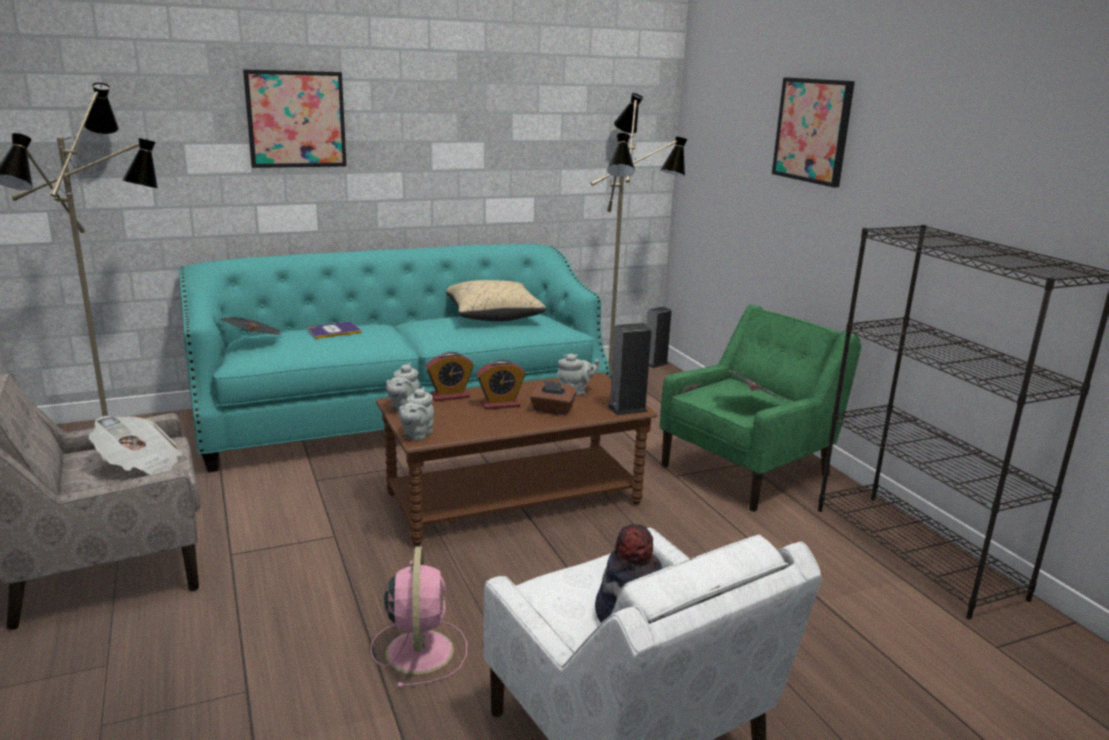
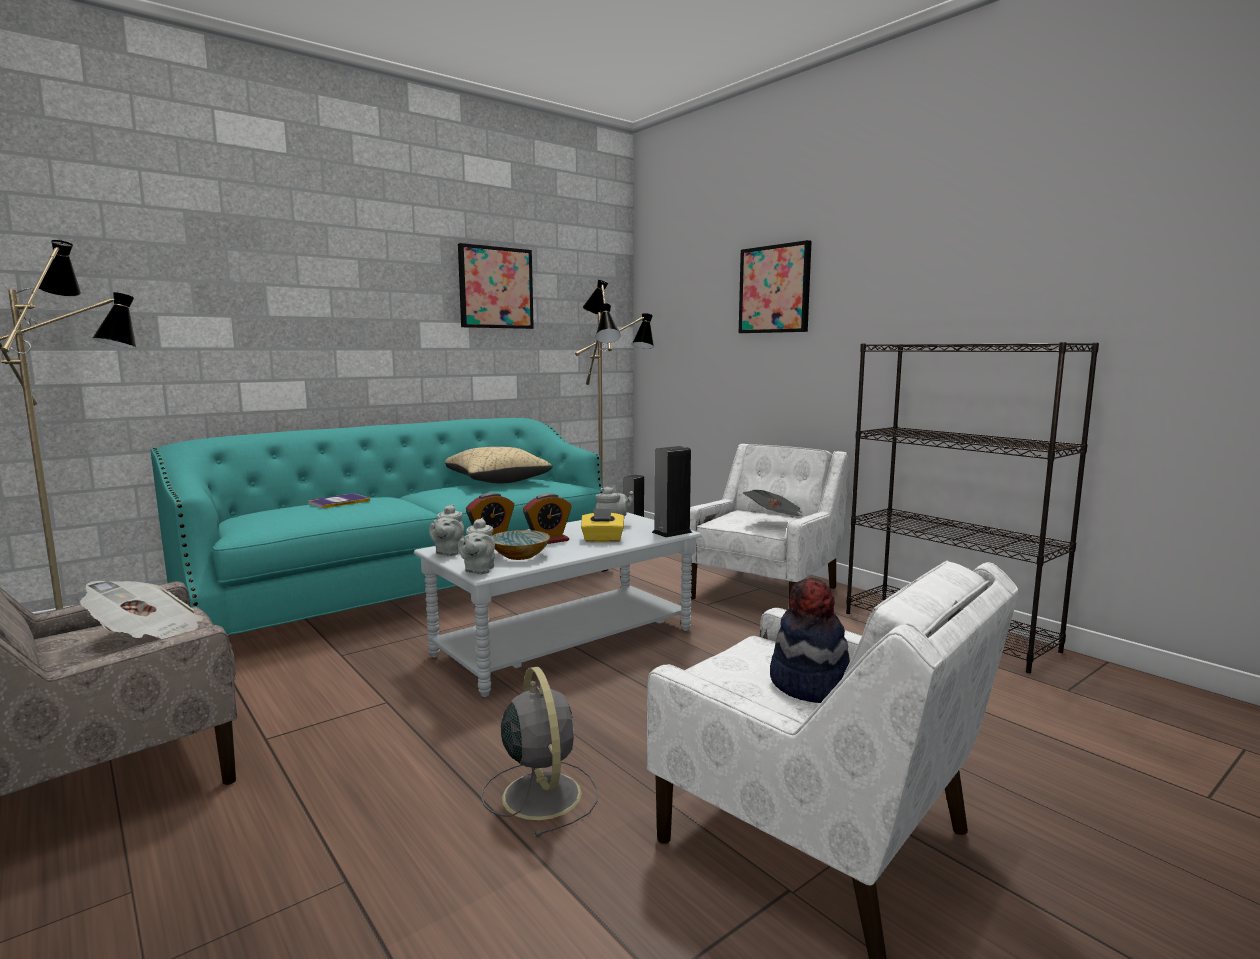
camera: 15 degrees left, 10 degrees down
newspaper [219,317,282,335] -> none
picture [243,69,346,168] -> picture moved to [458,243,534,329]
pink fan [370,547,467,688] -> grey fan [481,667,598,837]
brown coffee table [376,372,657,546] -> grey coffee table [414,512,702,697]
brown tissue box [530,380,577,415] -> yellow tissue box [581,508,624,542]
green armchair [660,304,861,512] -> white armchair [690,444,850,603]
none -> bowl [492,530,550,560]

